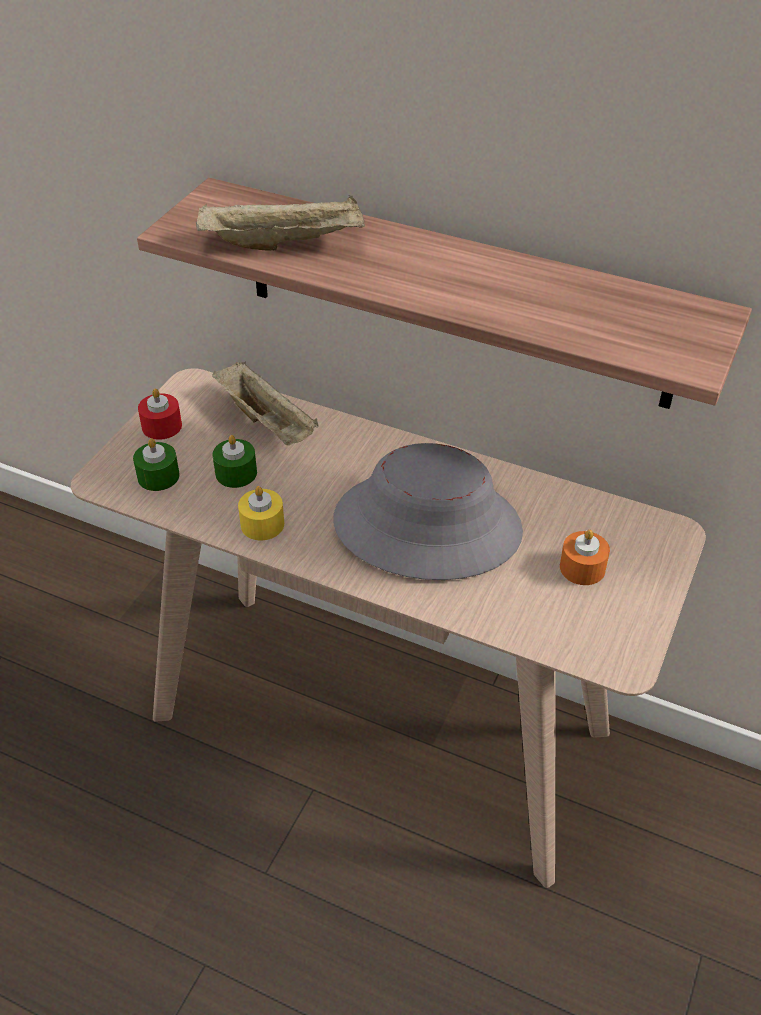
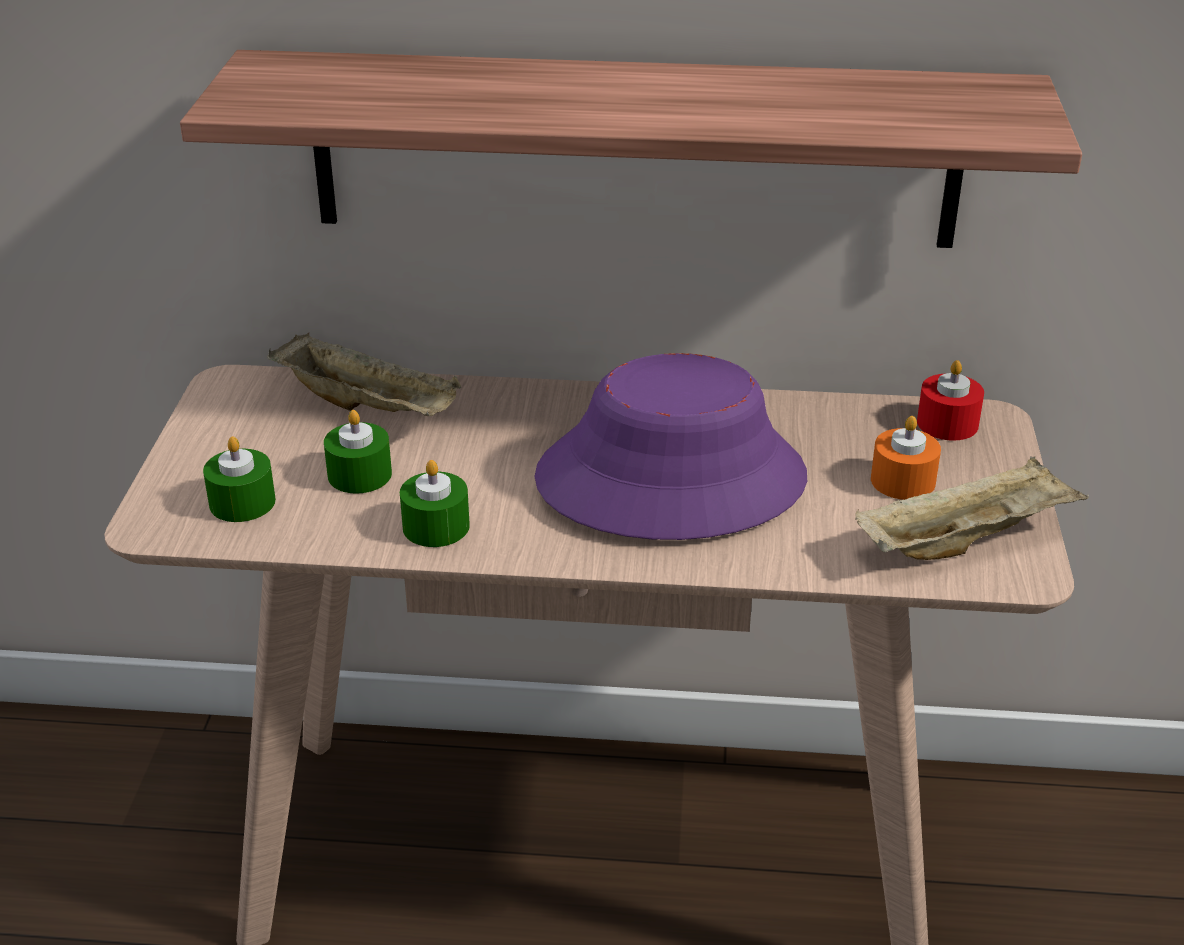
camera: 20 degrees left, 10 degrees down
red candle [138,389,182,440] -> red candle moved to [917,360,984,441]
beige tray [196,195,365,250] -> beige tray moved to [855,456,1089,560]
yellow candle [238,486,284,540] -> green candle [400,460,470,547]
grey hat [333,443,523,580] -> purple hat [534,353,807,540]

